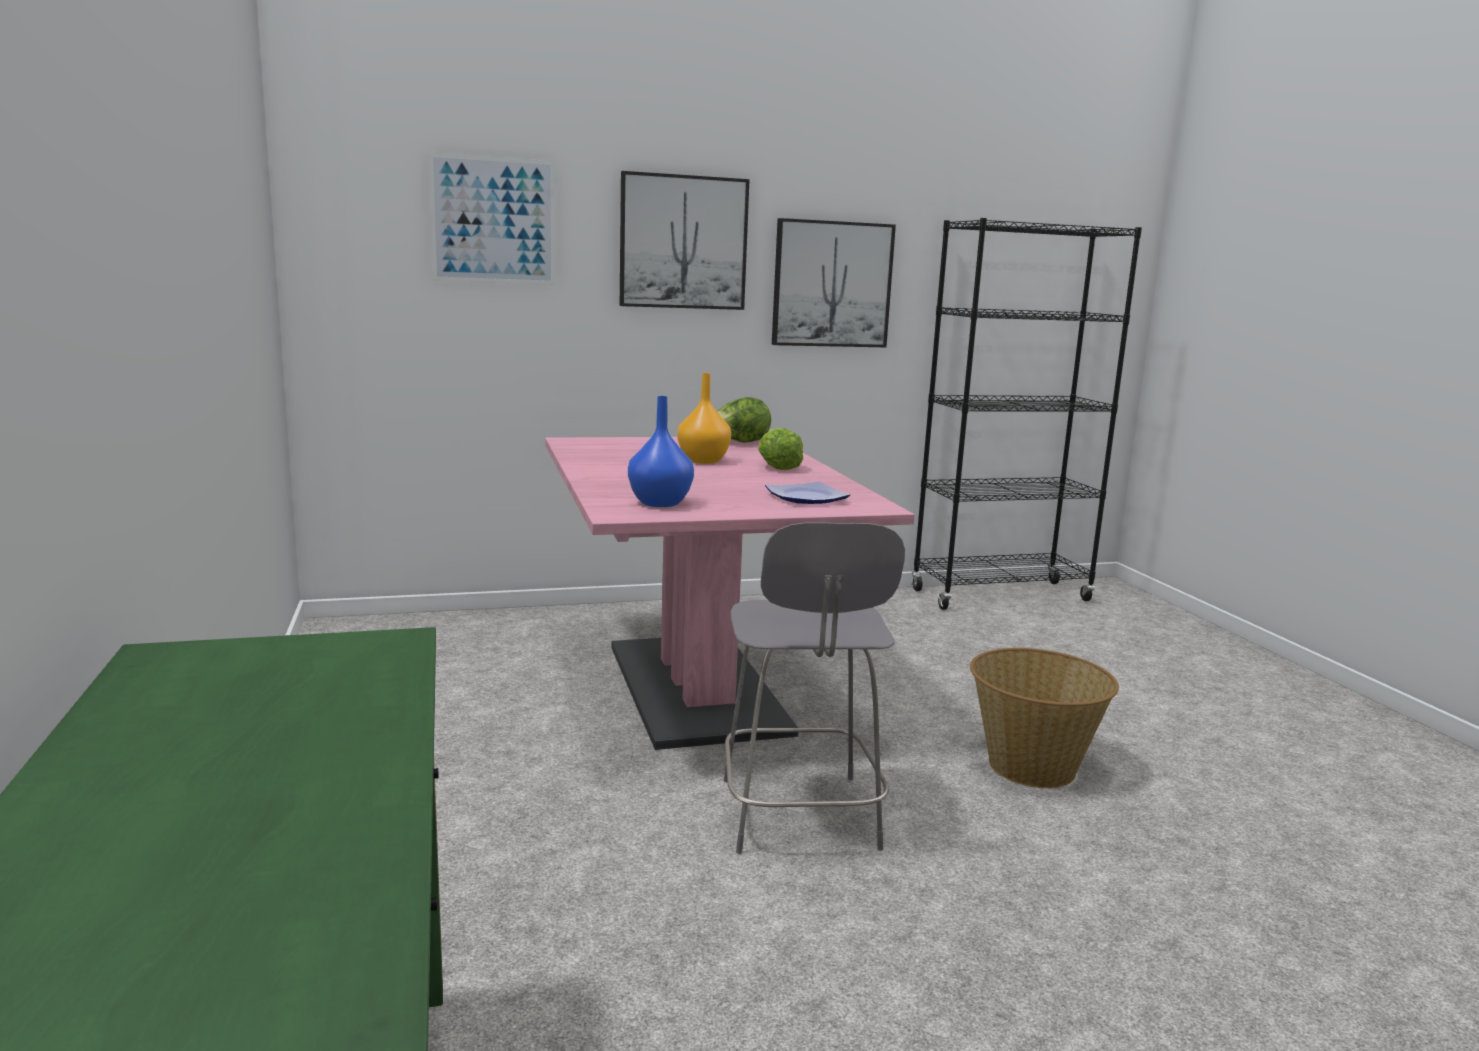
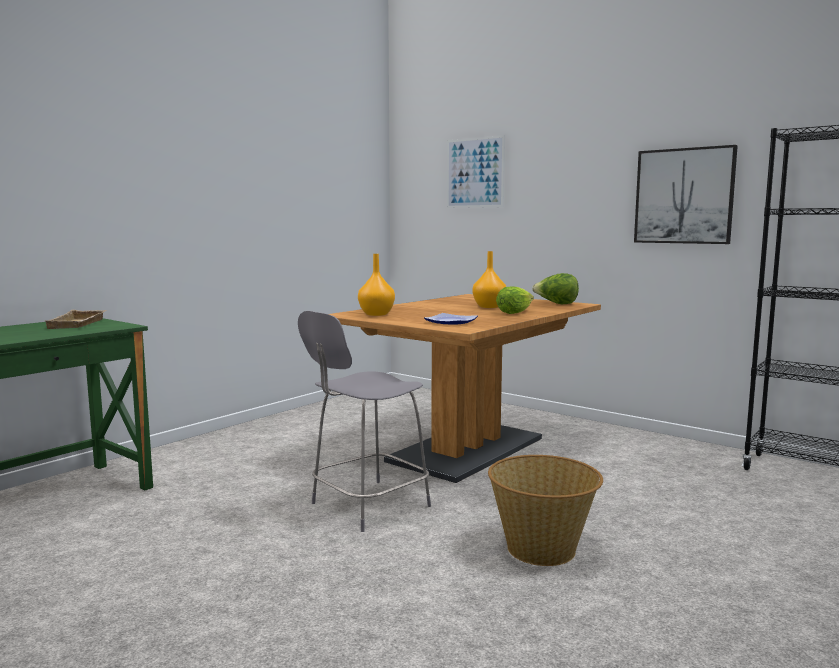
camera: 55 degrees right, 5 degrees down
pink dining table [545,437,915,750] -> brown dining table [329,294,601,483]
picture [620,171,750,310] -> none
blue vase [628,396,694,507] -> orange vase [358,254,395,316]
none -> beige tray [45,310,107,329]

